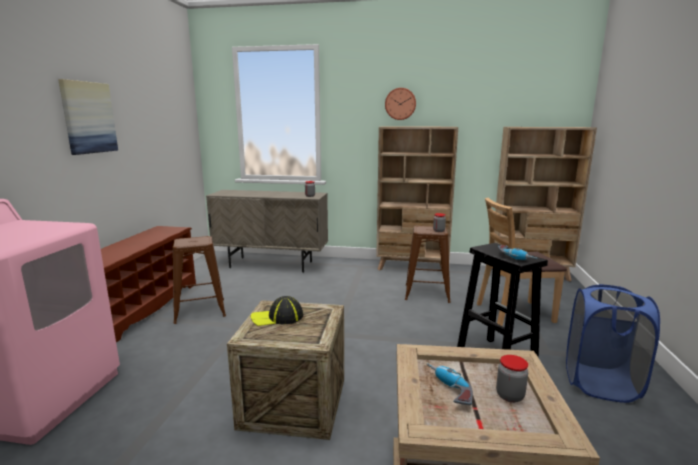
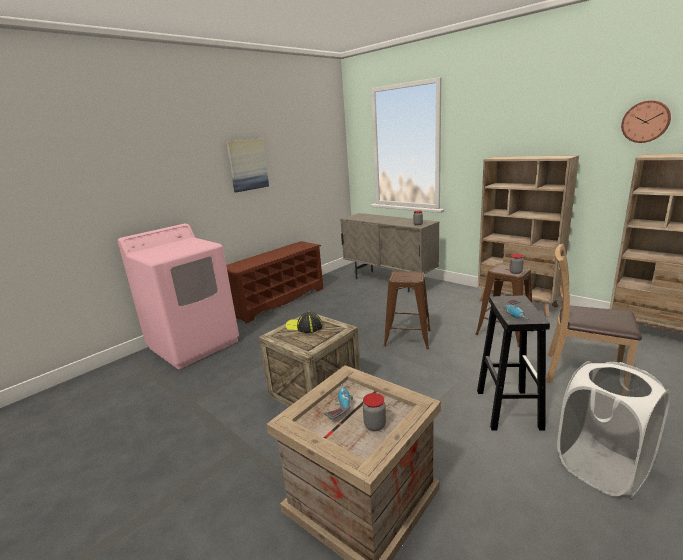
camera: 35 degrees right, 5 degrees up
brown stool [173,236,226,324] -> brown stool moved to [384,271,431,349]
wall clock [385,88,416,120] -> wall clock moved to [621,100,671,143]
blue laundry basket [566,284,660,403] -> white laundry basket [557,361,670,498]

